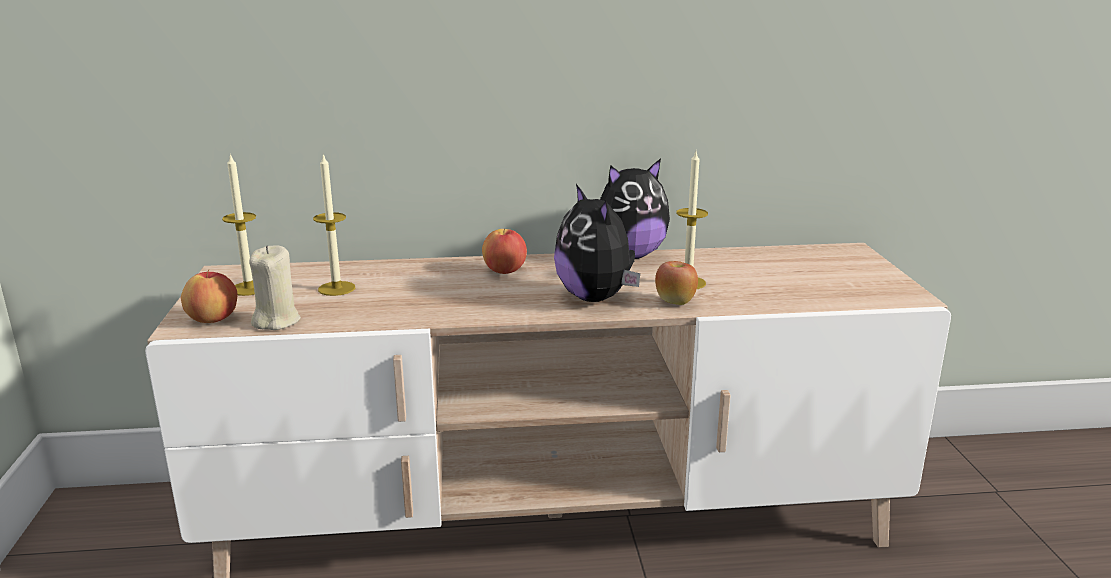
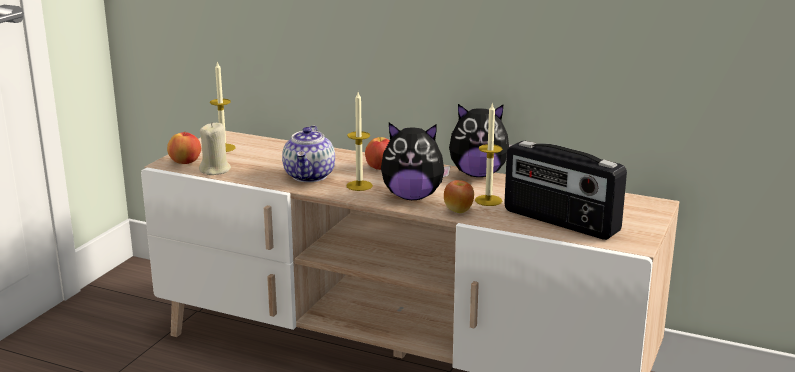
camera: 30 degrees right, 0 degrees up
candle [313,154,355,296] -> candle moved to [346,92,373,191]
plush toy [554,184,640,302] -> plush toy turned 90 degrees counterclockwise [381,123,450,200]
none -> teapot [282,126,335,182]
none -> radio [504,141,627,240]

